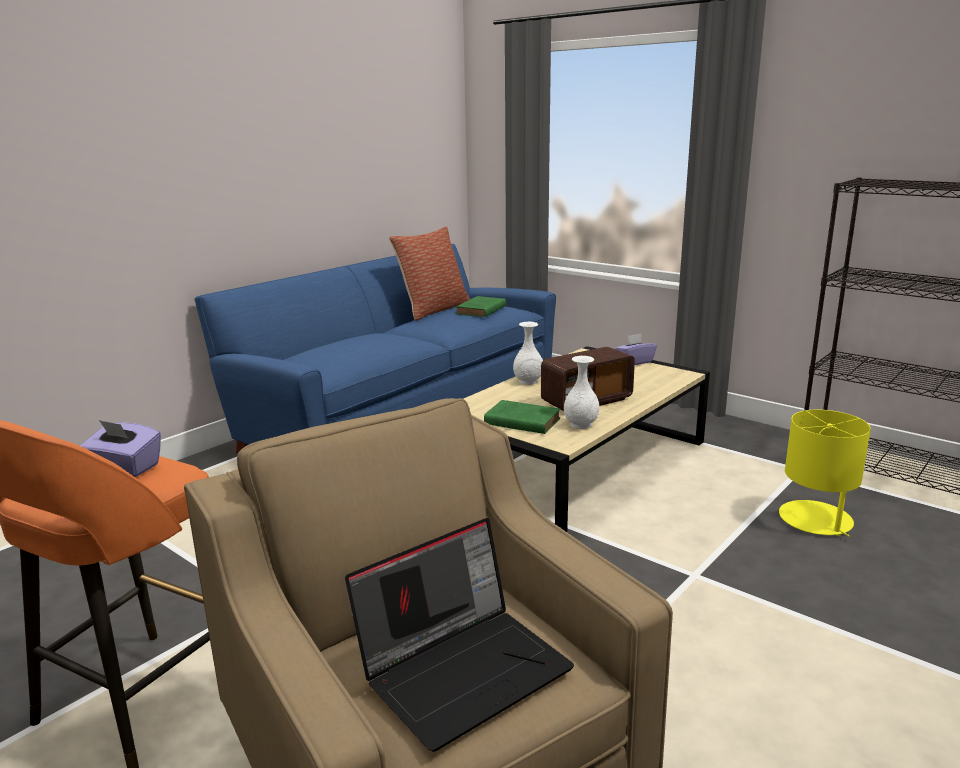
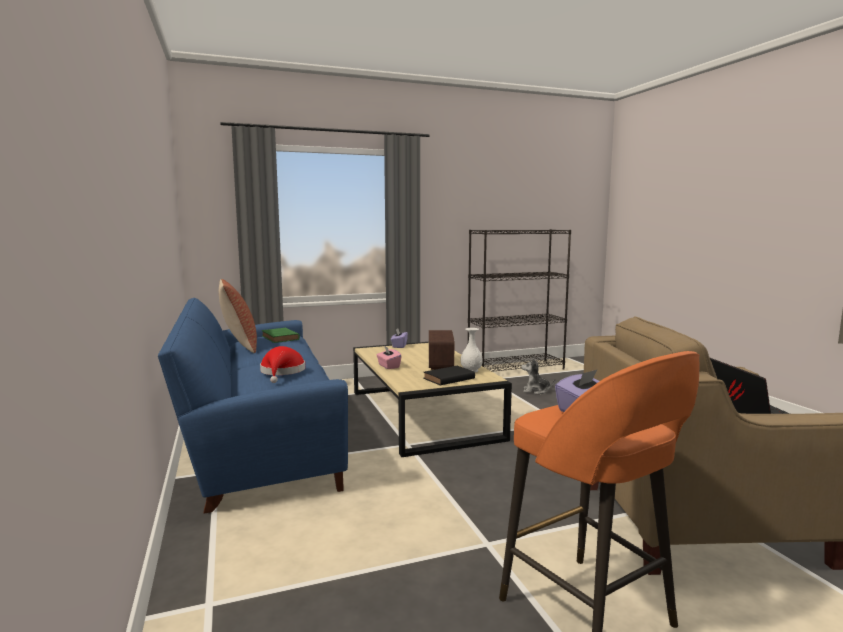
camera: 60 degrees left, 10 degrees down
green book [484,400,560,434] -> black book [424,366,475,385]
white vase [513,322,543,385] -> pink tissue box [376,346,402,369]
yellow table lamp [779,410,871,537] -> plush toy [521,358,555,394]
none -> red hat [260,346,305,383]

